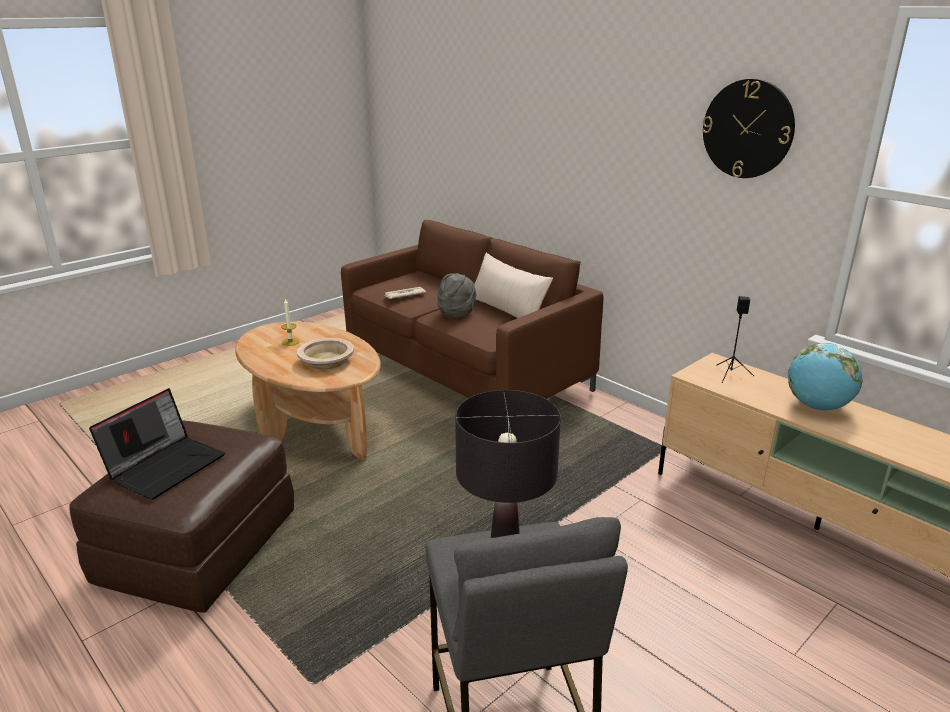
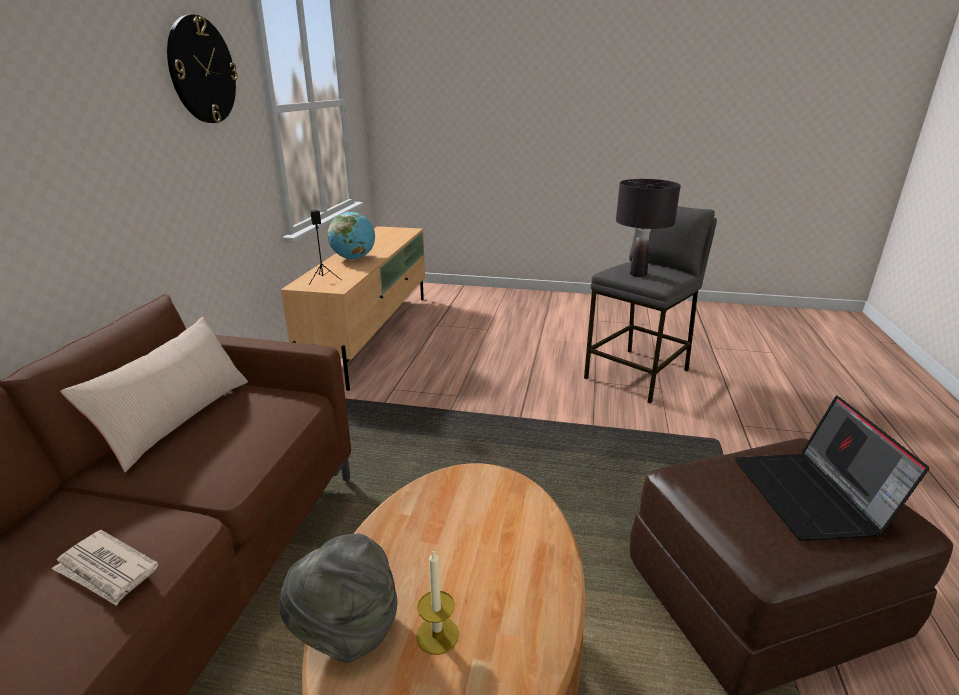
camera: 125 degrees left, 0 degrees up
laptop [89,388,225,500] -> laptop turned 90 degrees counterclockwise [735,396,929,541]
beige bowl [297,338,354,369] -> none
grey hat [437,273,476,318] -> grey hat moved to [279,534,397,663]

